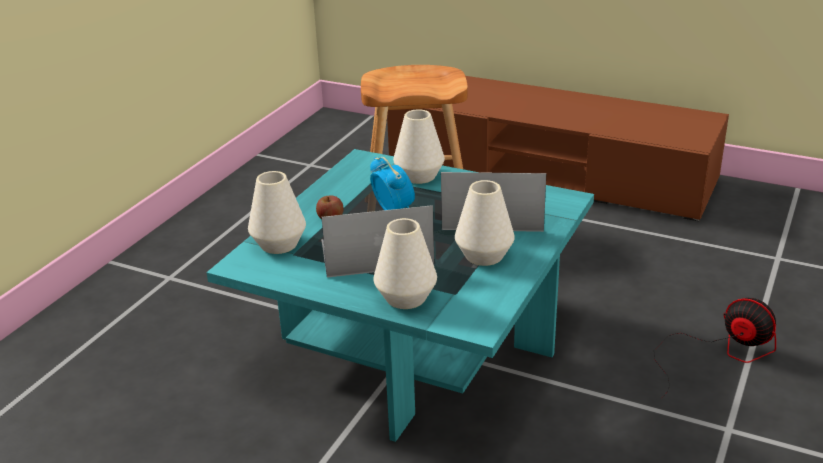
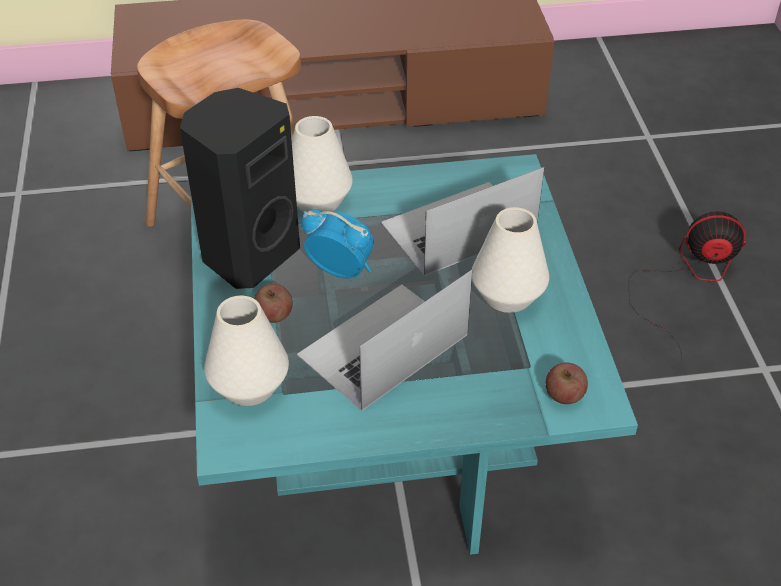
camera: 35 degrees left, 15 degrees up
white vase [373,218,437,309] -> none
none -> black speaker [180,88,300,289]
none -> apple [546,363,588,404]

